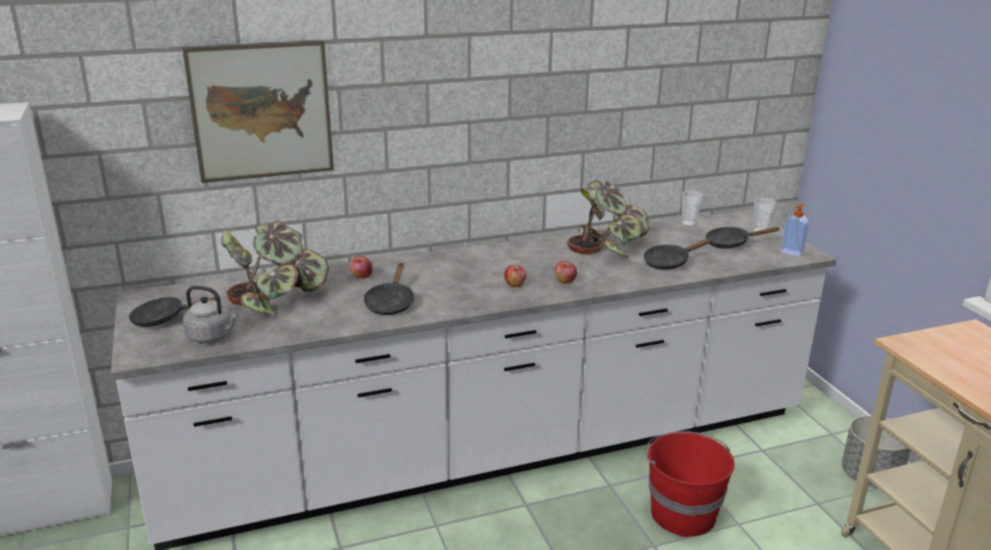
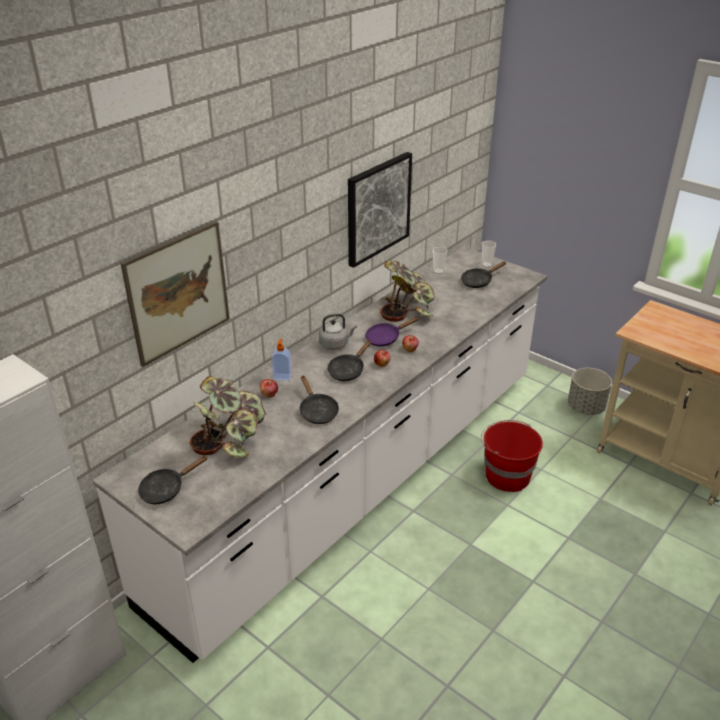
camera: 30 degrees left, 10 degrees up
grey kettle [183,286,239,343] -> grey kettle moved to [319,314,357,350]
black frying pan [643,238,712,270] -> black frying pan moved to [327,340,372,381]
soap dispenser [780,204,809,257] -> soap dispenser moved to [272,339,292,381]
none -> picture [348,152,412,268]
none -> purple frying pan [365,317,419,347]

